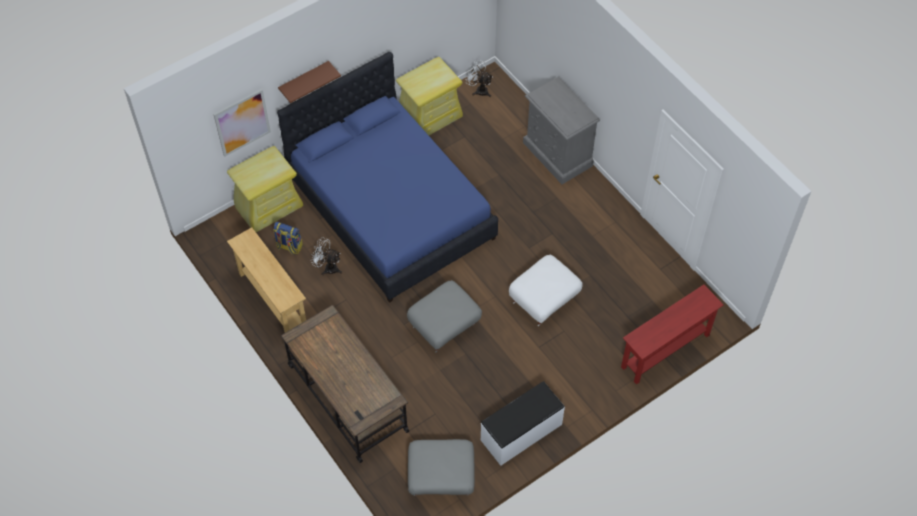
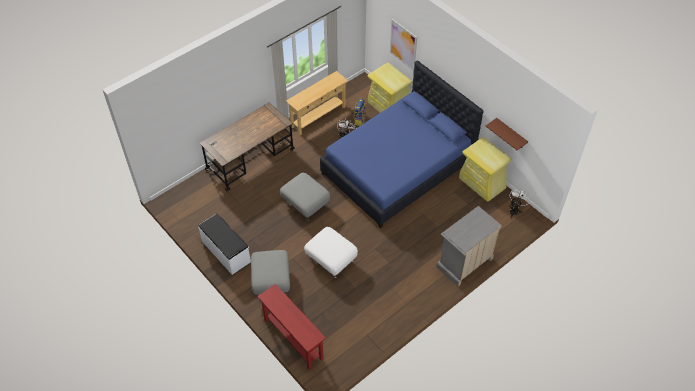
camera: 85 degrees right, 5 degrees down
brown shelf [278,61,341,103] -> brown shelf moved to [486,118,528,150]
grey ottoman [408,439,475,496] -> grey ottoman moved to [251,250,290,296]

